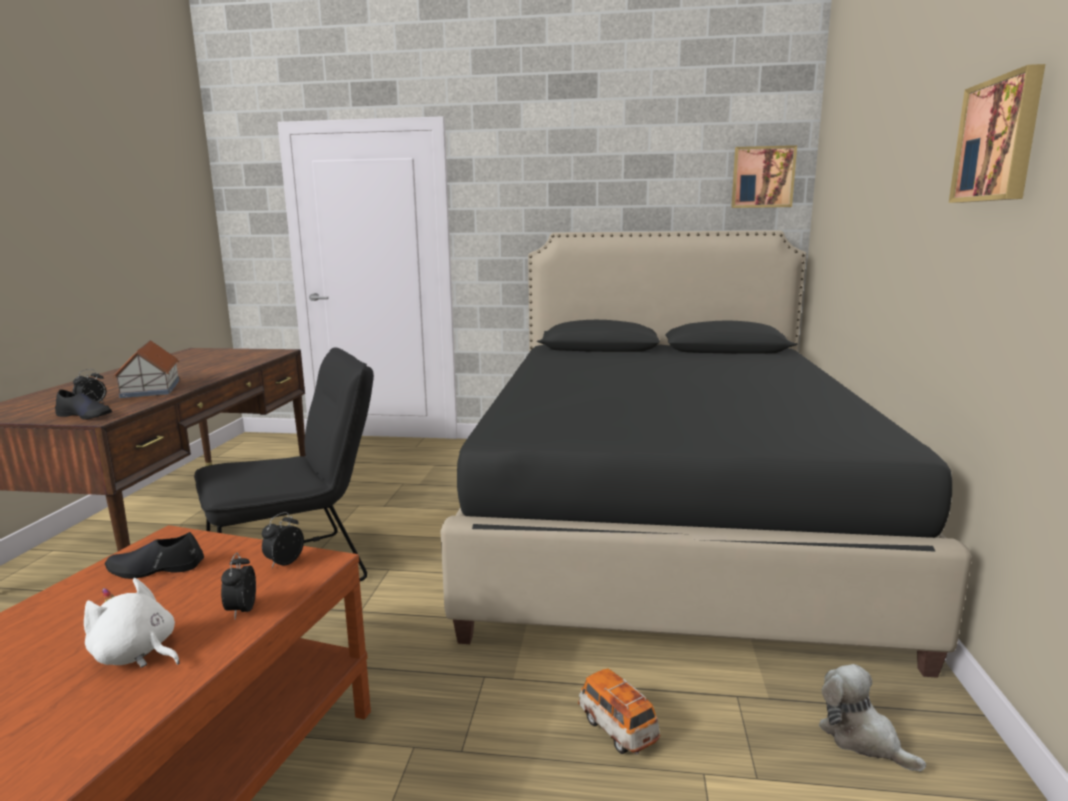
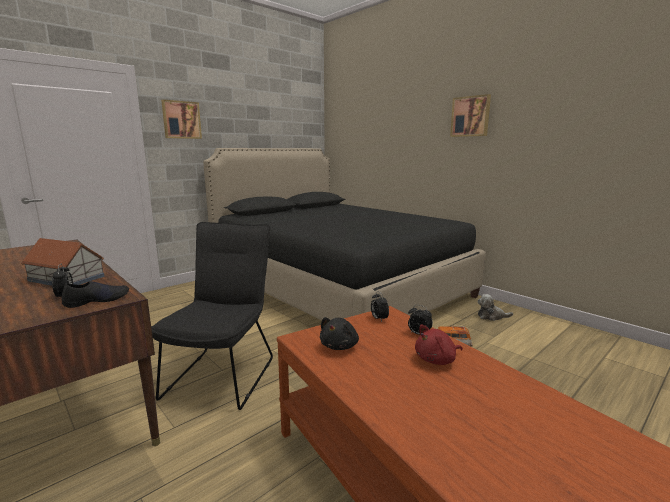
camera: 50 degrees left, 0 degrees up
white plush toy [84,578,180,668] -> red plush toy [415,325,463,365]
black shoe [105,532,204,579] -> black plush toy [320,317,359,350]
picture [731,145,797,208] -> picture moved to [161,100,202,139]

